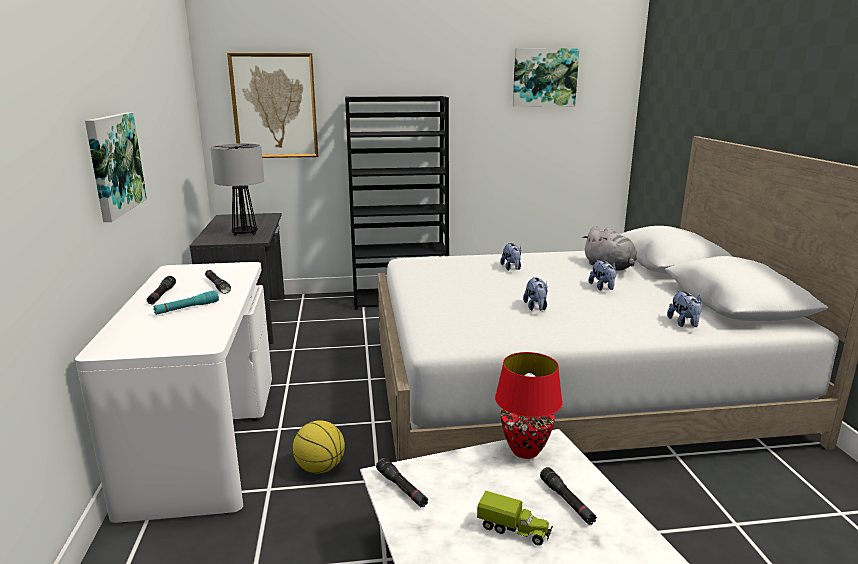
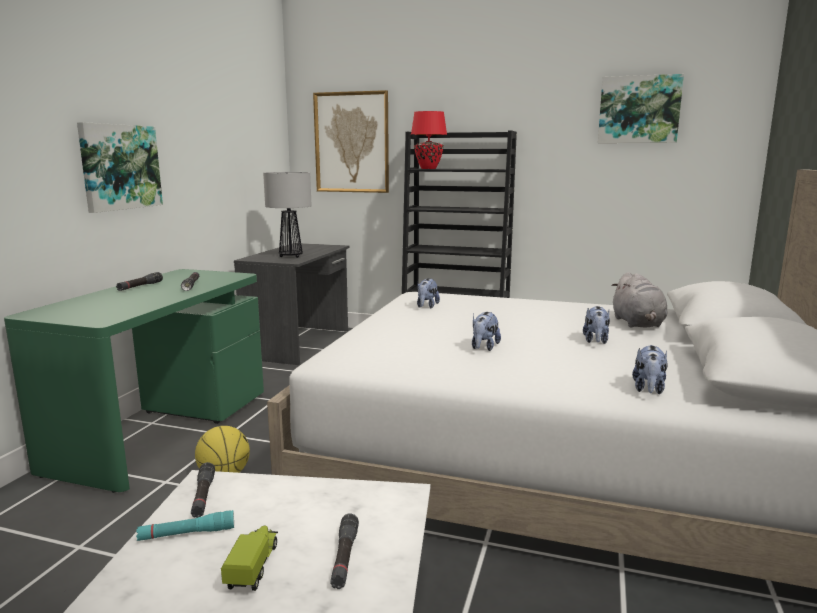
camera: 25 degrees right, 5 degrees down
white desk [75,262,272,523] -> green desk [4,269,264,493]
turquoise flashlight [153,290,219,315] -> turquoise flashlight moved to [136,510,234,541]
toy truck [477,491,553,545] -> toy truck turned 135 degrees counterclockwise [221,526,278,591]
red table lamp [495,352,563,459] -> red table lamp moved to [411,111,447,169]
plush toy [500,243,521,271] -> plush toy moved to [417,278,440,309]

